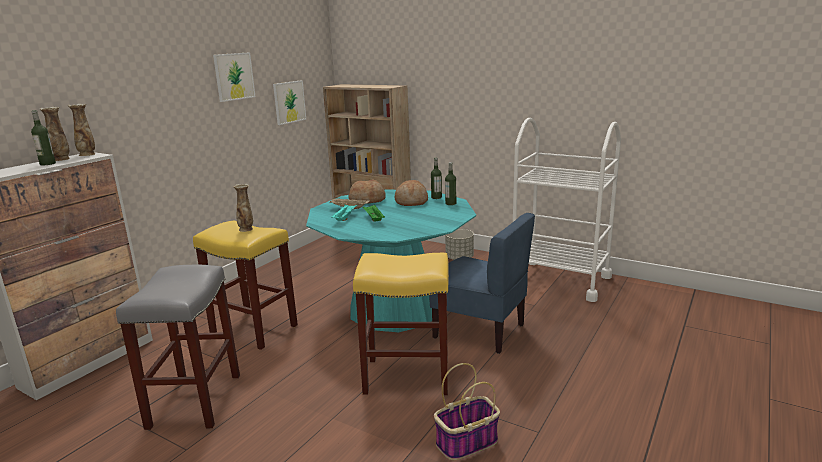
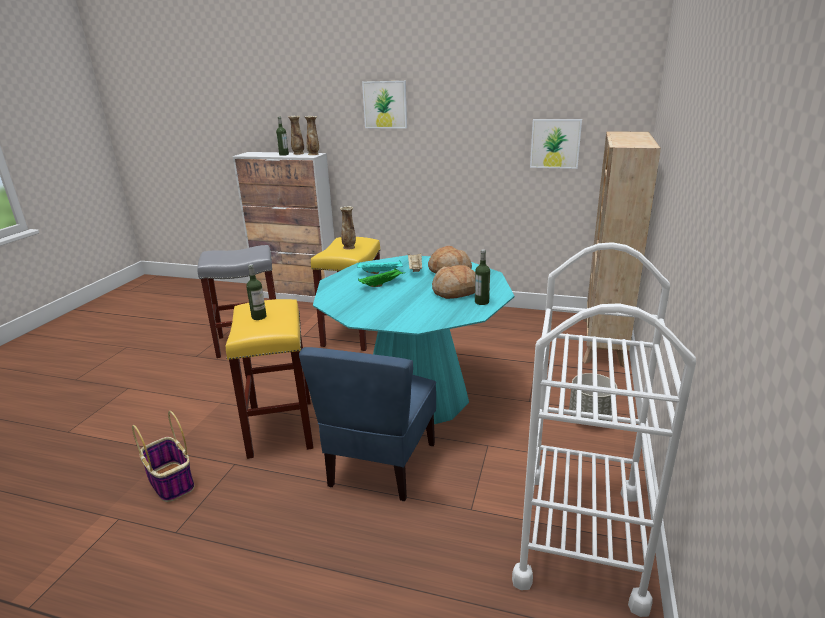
camera: 75 degrees right, 5 degrees up
picture [213,52,256,102] -> picture moved to [362,81,407,129]
bottle [445,162,456,205] -> bottle moved to [246,264,267,320]

